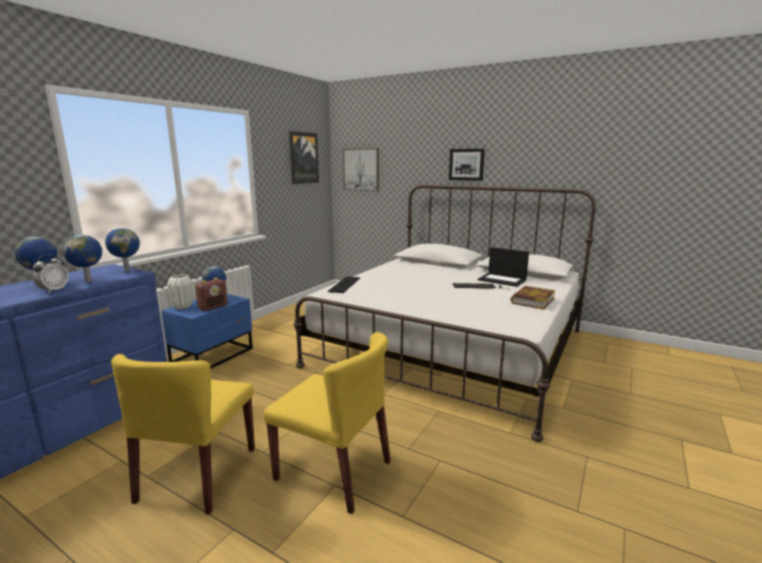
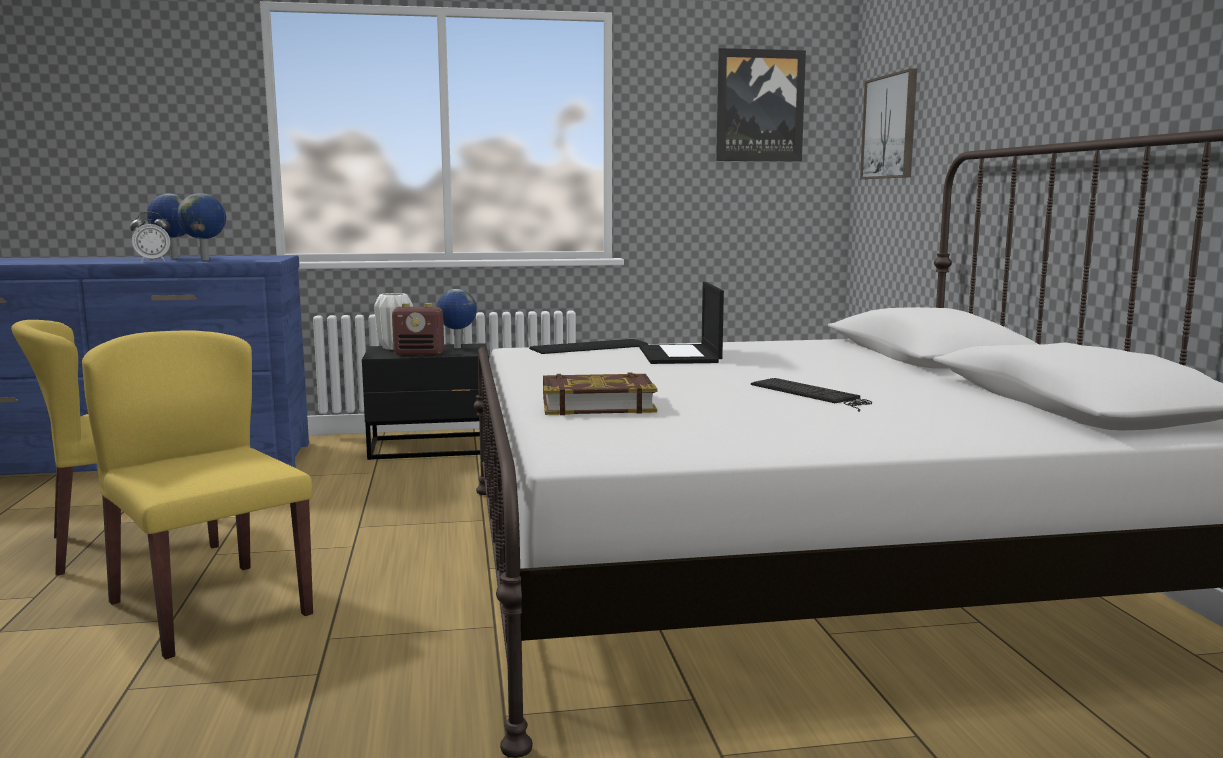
camera: 50 degrees right, 5 degrees down
globe [105,228,140,271] -> none
blue nightstand [161,294,253,368] -> black nightstand [362,343,489,460]
yellow chair [263,332,391,514] -> yellow chair turned 150 degrees clockwise [82,330,313,659]
picture [449,149,485,181] -> none
laptop [478,247,529,287] -> laptop moved to [639,282,724,364]
book [511,286,555,310] -> book moved to [543,372,657,415]

